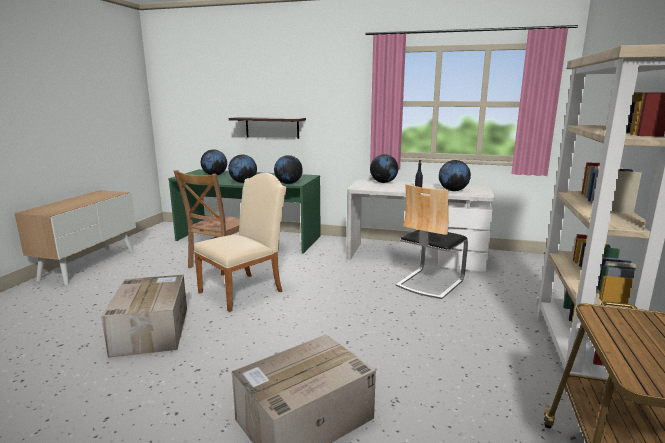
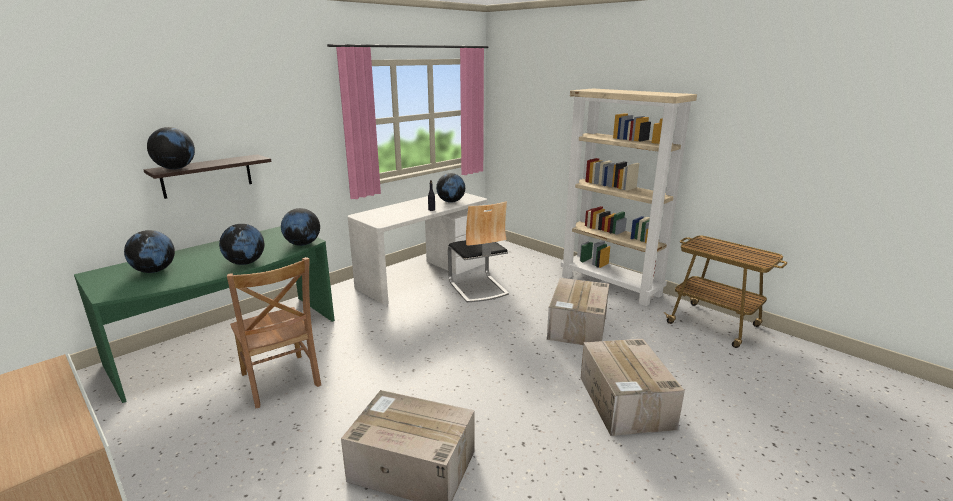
camera: 60 degrees left, 5 degrees up
beige chair [194,173,287,312] -> none
globe [370,154,398,183] -> globe moved to [147,127,195,169]
none -> cardboard box [547,278,609,345]

